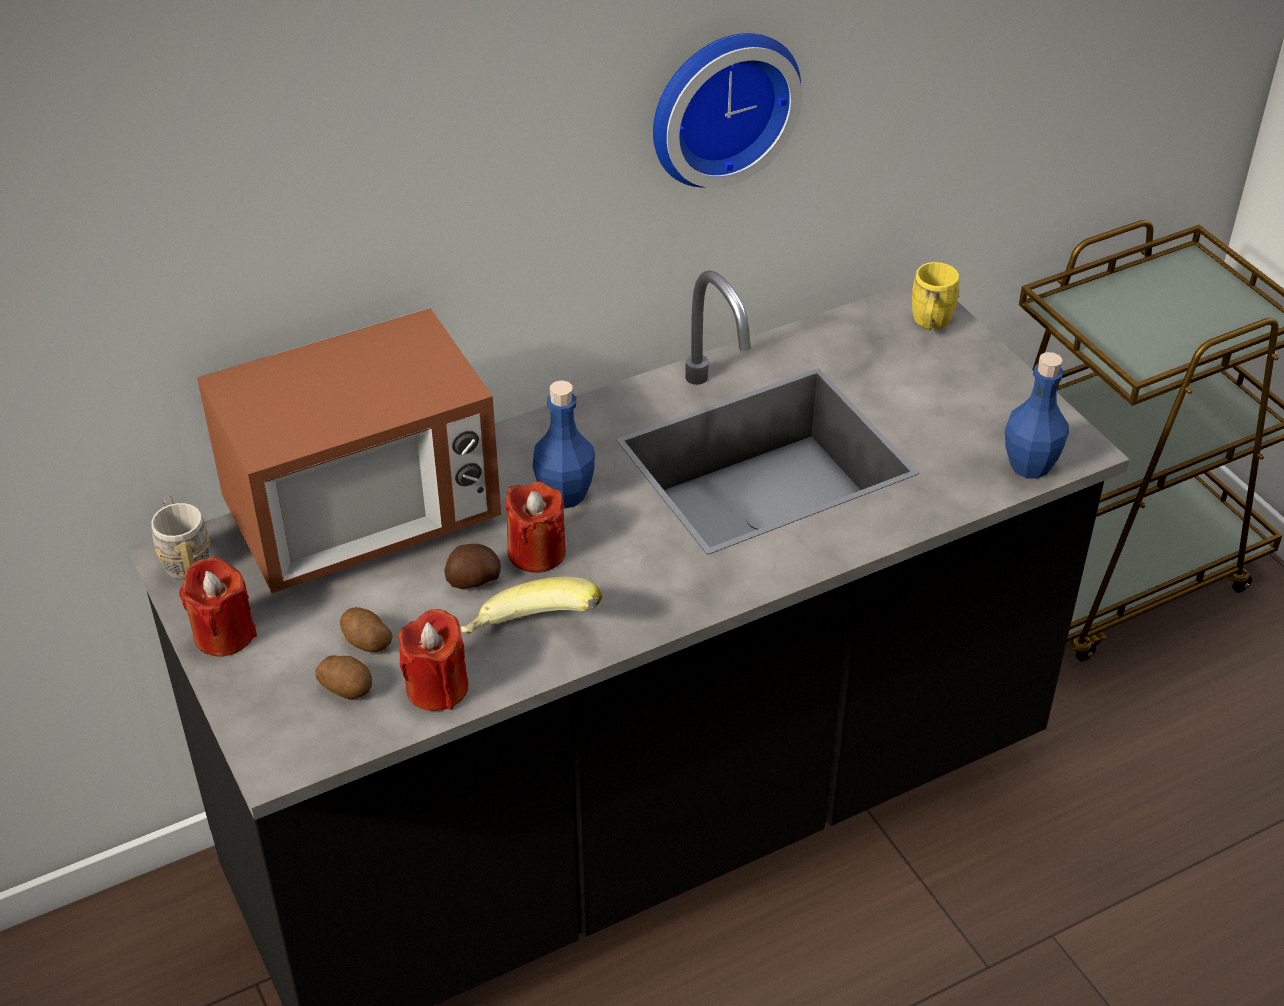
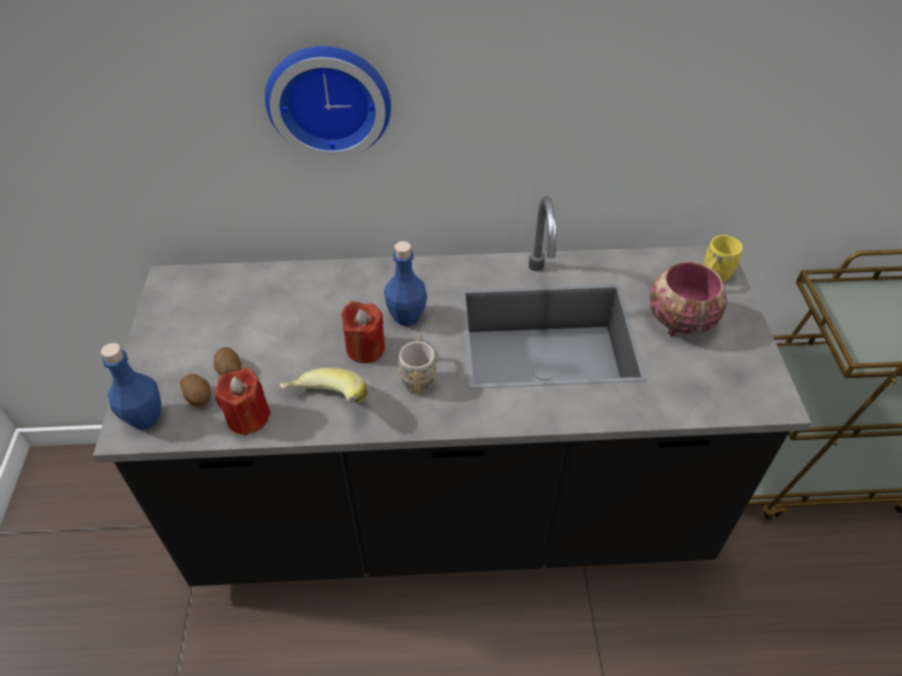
camera: 25 degrees right, 5 degrees up
grey mug [151,496,210,580] -> grey mug moved to [398,334,437,394]
red candle [179,556,257,657] -> none
microwave [197,308,501,593] -> none
potato [444,544,501,589] -> none
wall clock [653,33,802,188] -> wall clock moved to [265,46,391,159]
blue bottle [1005,352,1069,479] -> blue bottle moved to [101,343,161,430]
none -> bowl [650,262,727,336]

